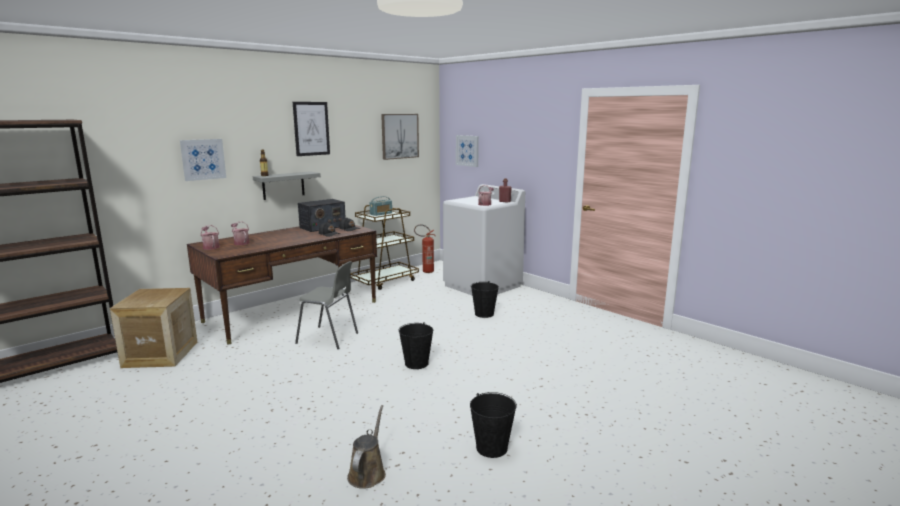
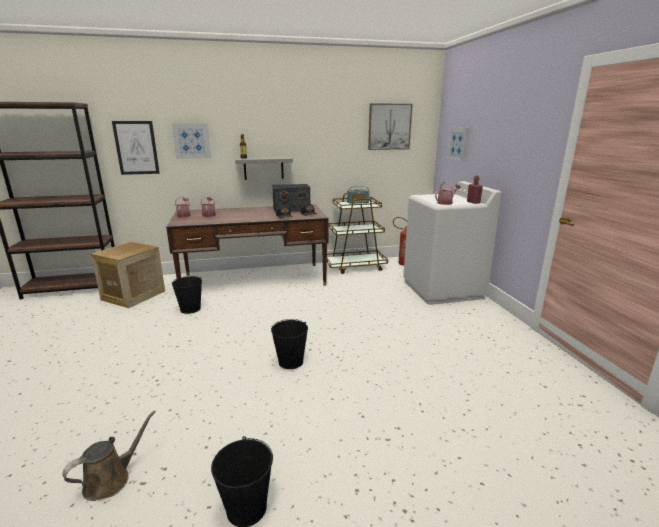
camera: 30 degrees right, 5 degrees up
picture [293,102,330,156] -> picture moved to [112,121,160,175]
grey chair [295,261,358,349] -> none
black bucket [471,281,499,318] -> black bucket moved to [172,276,202,314]

